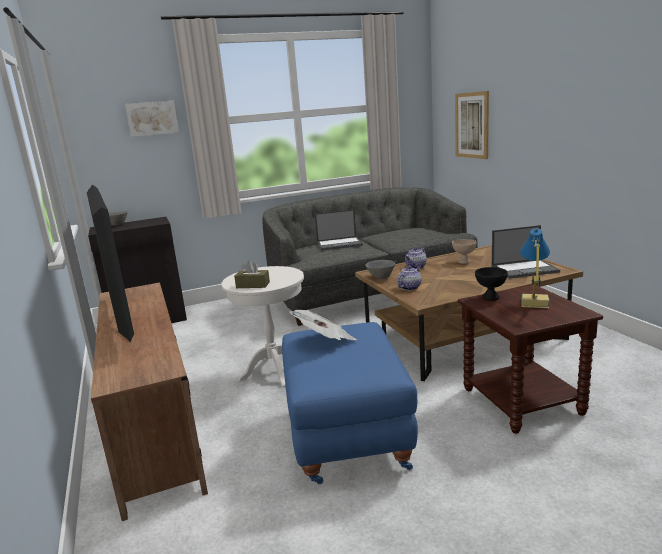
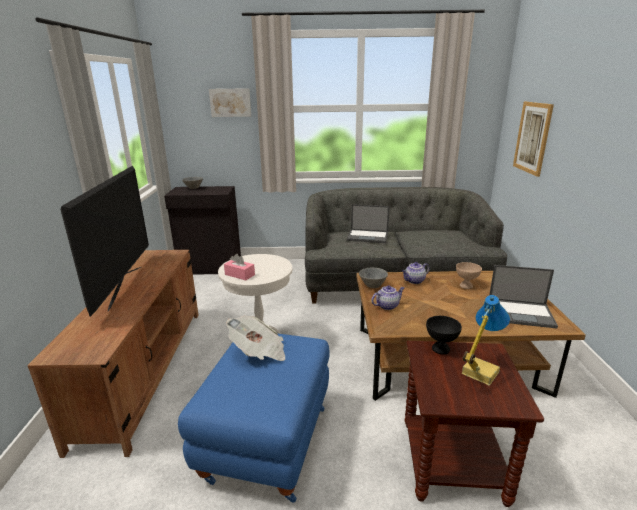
camera: 20 degrees right, 5 degrees up
brown tissue box [234,261,270,288] -> pink tissue box [224,254,255,280]

